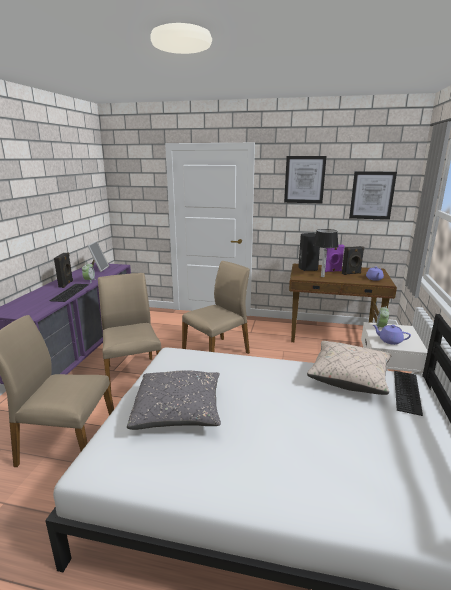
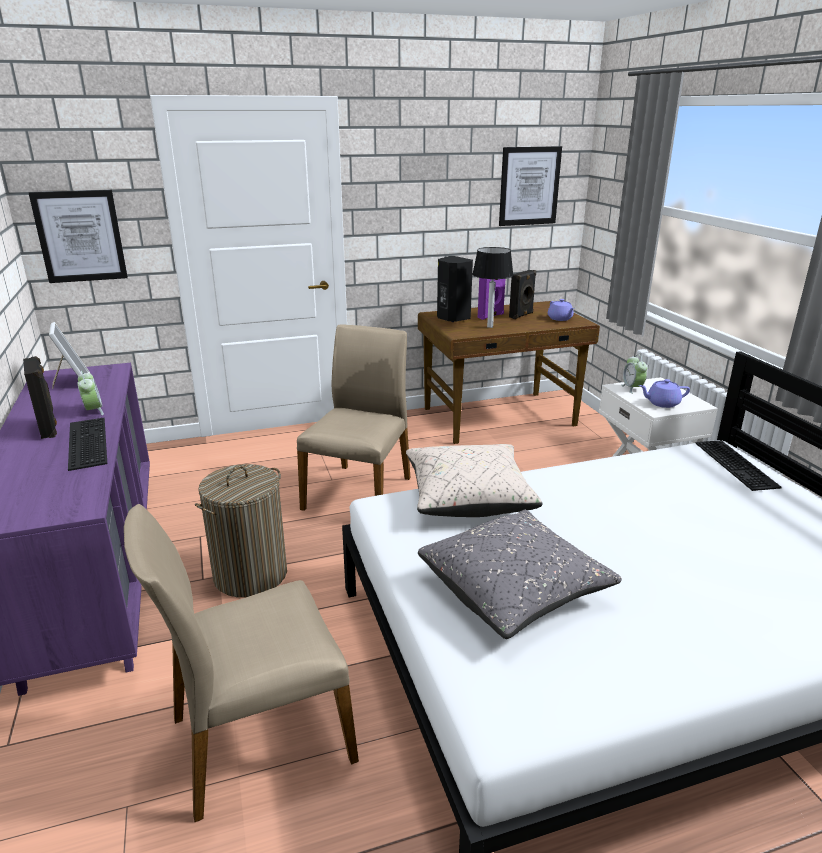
camera: 30 degrees left, 5 degrees up
beige chair [98,273,161,390] -> laundry basket [195,464,287,598]
picture [284,156,327,203] -> picture moved to [29,190,128,283]
beige pillow [307,341,392,395] -> beige pillow moved to [406,444,543,517]

